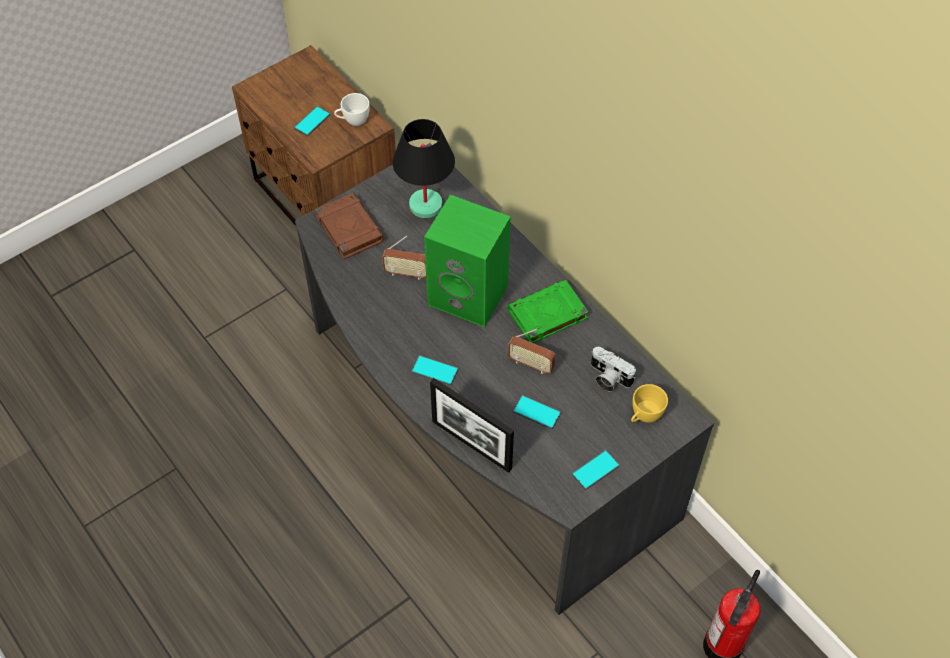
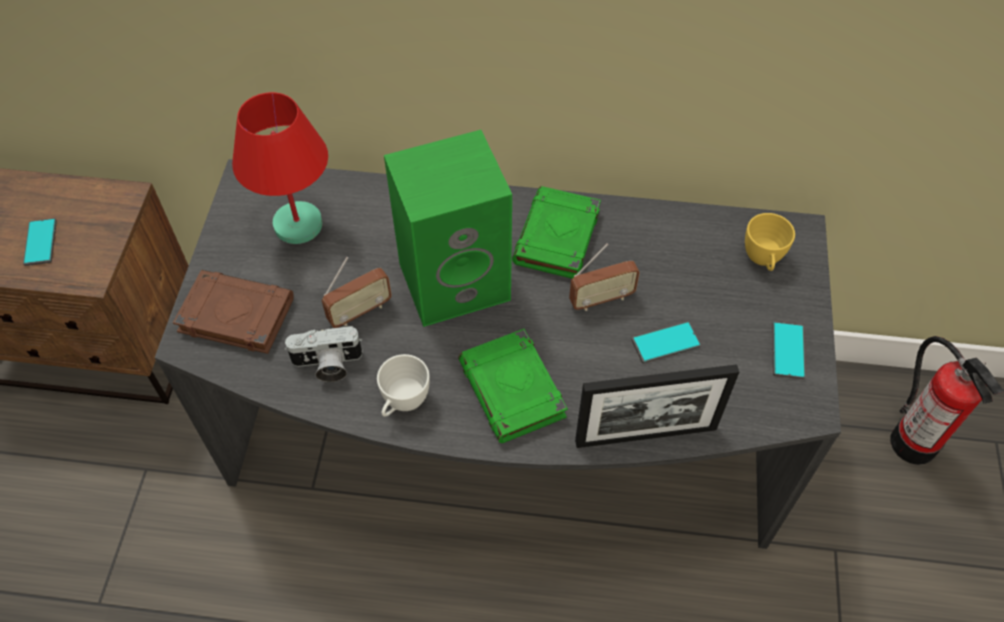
camera: 45 degrees left, 0 degrees up
white cup [334,93,369,126] -> white cup moved to [377,354,430,417]
black table lamp [392,119,455,218] -> red table lamp [232,92,328,244]
phone [411,355,458,385] -> green book [458,329,568,443]
camera [591,347,636,392] -> camera moved to [284,326,363,382]

